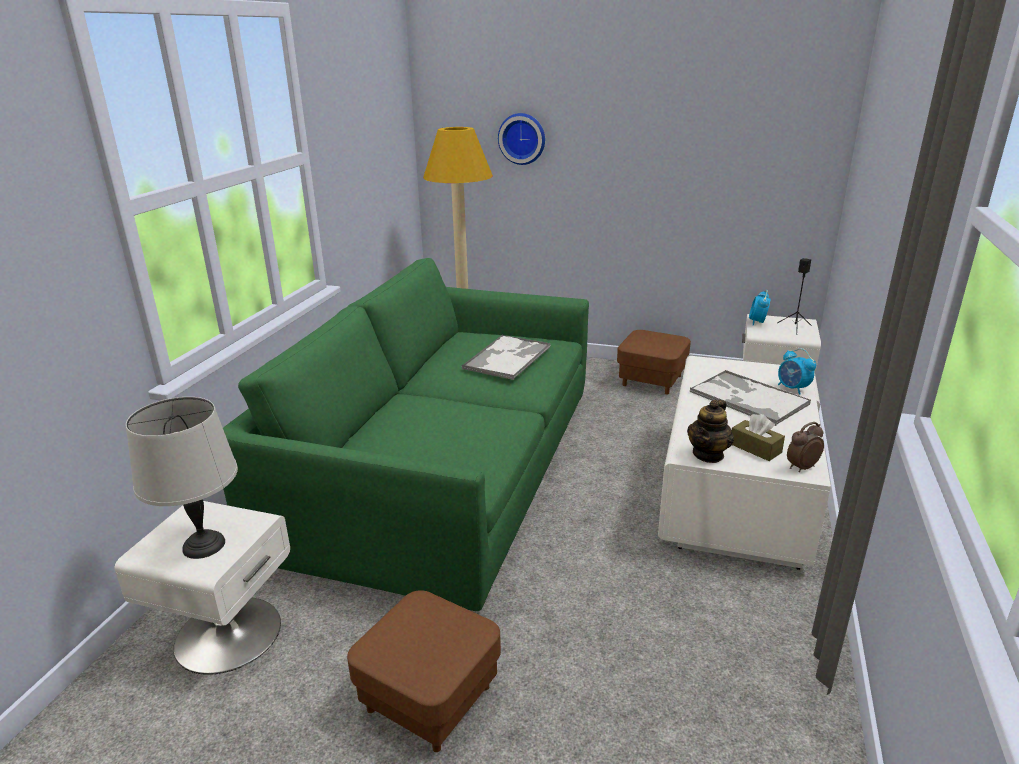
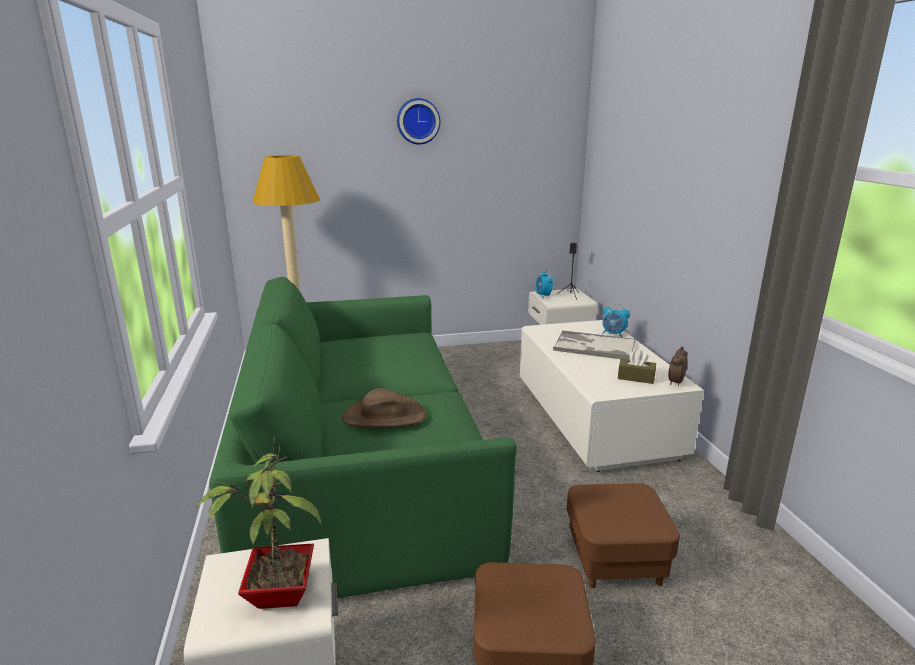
camera: 30 degrees left, 5 degrees down
grey table lamp [126,397,238,559] -> potted plant [195,435,322,609]
tray [462,334,551,380] -> none
wall clock [498,113,545,165] -> wall clock moved to [397,98,440,145]
brown ottoman [617,330,691,395] -> brown ottoman moved to [567,483,680,588]
teapot [687,400,734,463] -> none
none -> brown hat [342,388,426,427]

